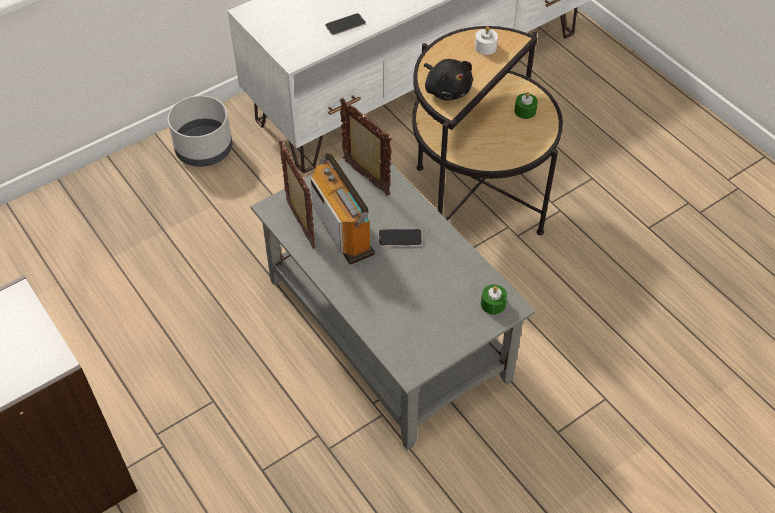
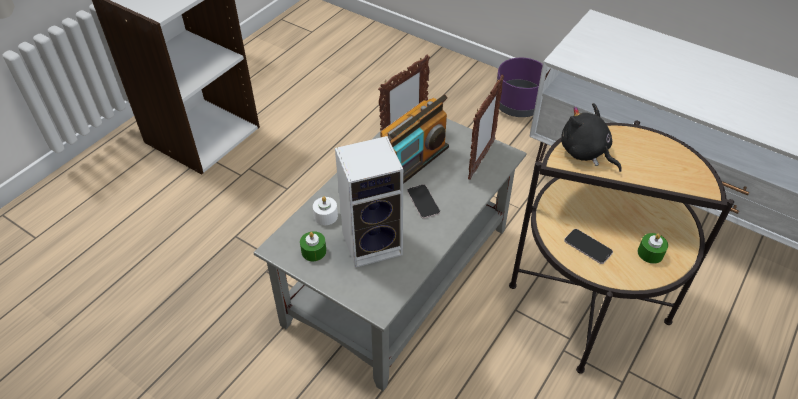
camera: 70 degrees right, 5 degrees down
grey planter [168,95,232,167] -> purple planter [496,58,543,117]
phone [325,13,366,35] -> phone moved to [564,229,613,264]
black plush toy [424,59,473,101] -> black plush toy turned 105 degrees clockwise [561,103,622,172]
white candle [475,26,498,55] -> white candle moved to [313,196,338,225]
green candle [481,284,507,315] -> green candle moved to [300,231,326,261]
none -> speaker [335,136,403,268]

